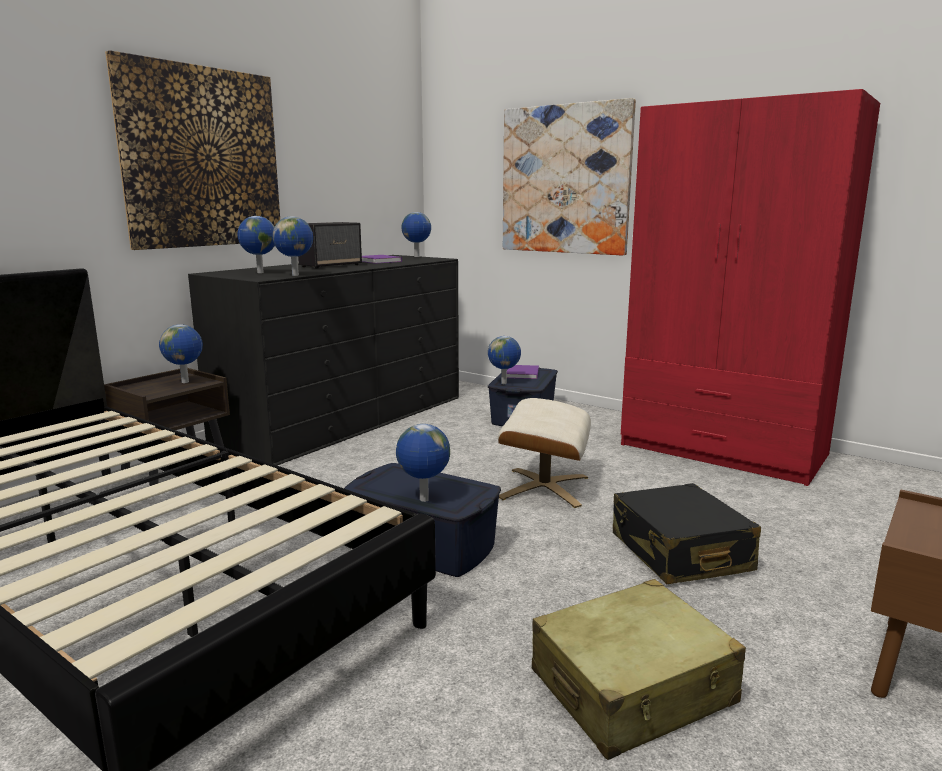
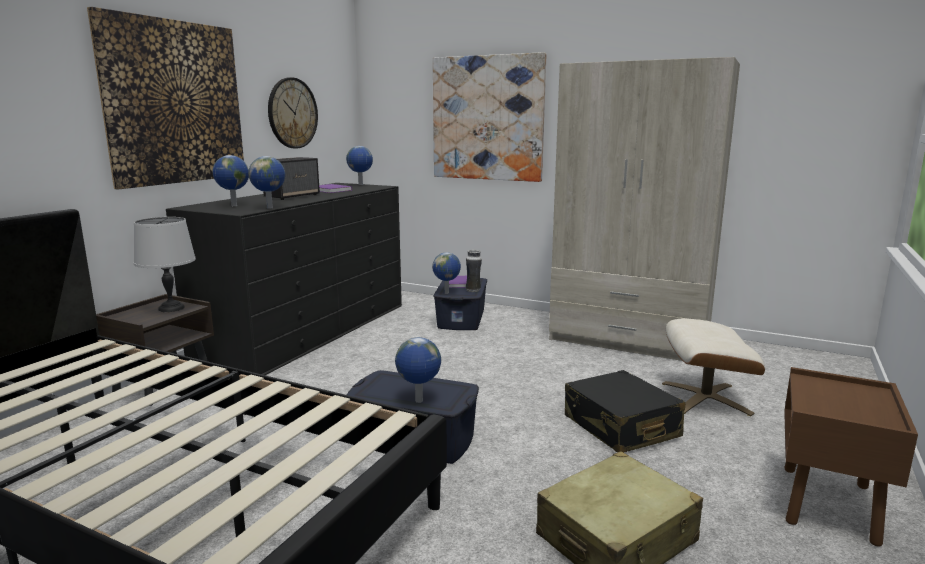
camera: 10 degrees left, 0 degrees up
globe [159,324,203,383] -> grey table lamp [134,217,196,312]
beige ottoman [498,398,591,508] -> beige ottoman moved to [662,318,765,416]
red wardrobe [621,89,880,486] -> beige wardrobe [549,57,740,361]
none -> wall clock [268,77,318,148]
none -> vase [466,250,482,292]

